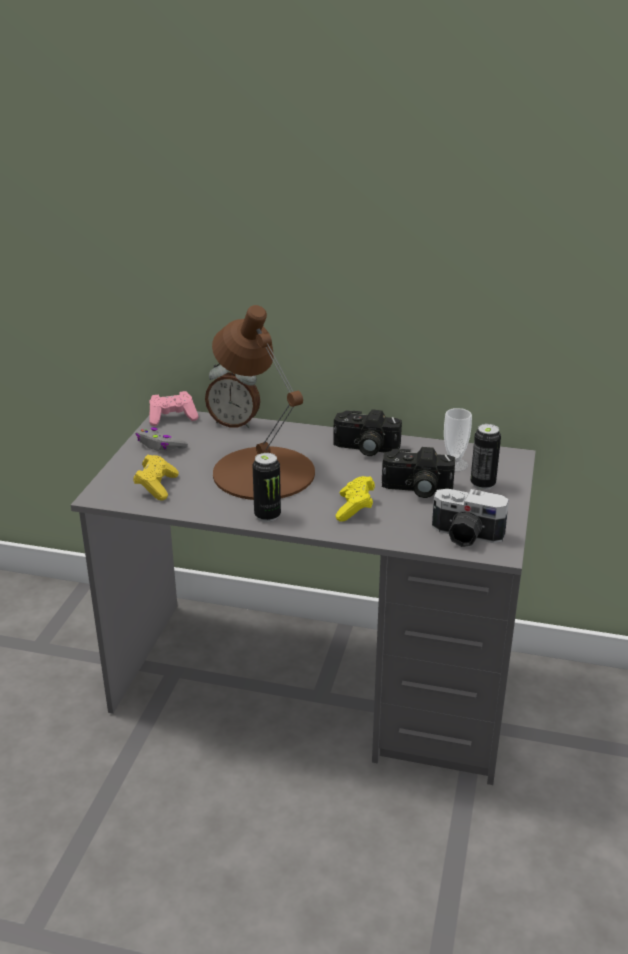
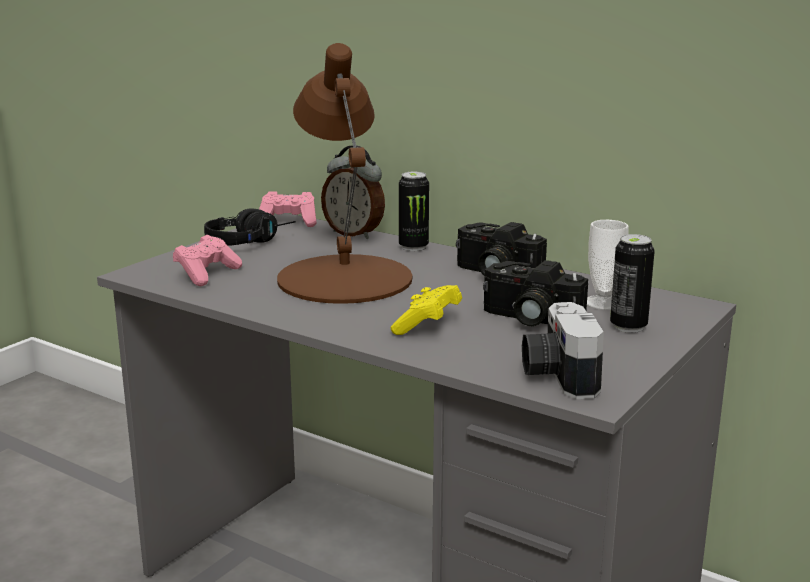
camera: 20 degrees right, 10 degrees down
yellow game controller [133,455,179,501] -> pink game controller [173,235,242,286]
grey game controller [136,428,188,451] -> black headphones [204,208,296,246]
can [252,453,281,522] -> can moved to [399,172,429,251]
camera [432,489,509,547] -> camera turned 45 degrees clockwise [522,302,604,399]

